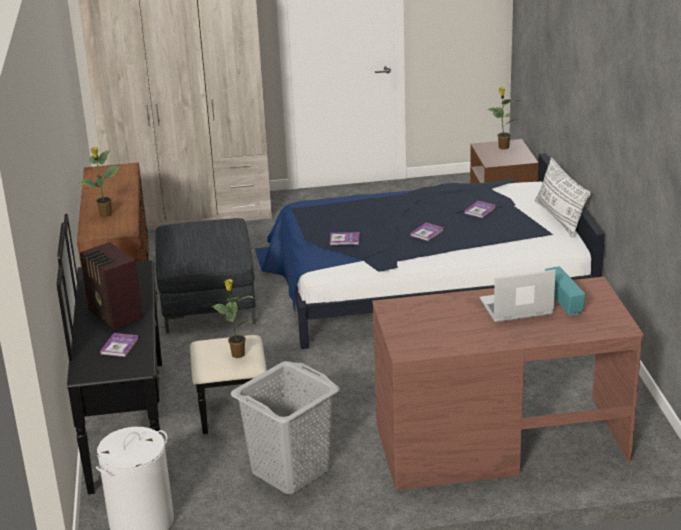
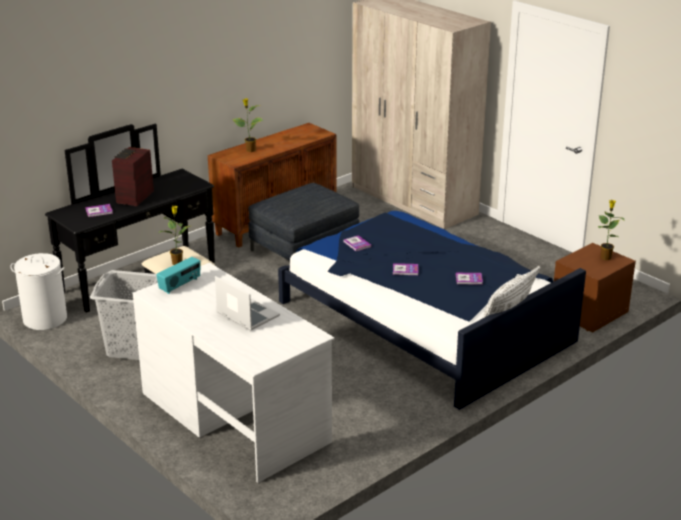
camera: 55 degrees right, 0 degrees up
brown desk [372,277,644,490] -> white desk [132,263,334,483]
radio [545,266,586,315] -> radio moved to [156,257,201,294]

